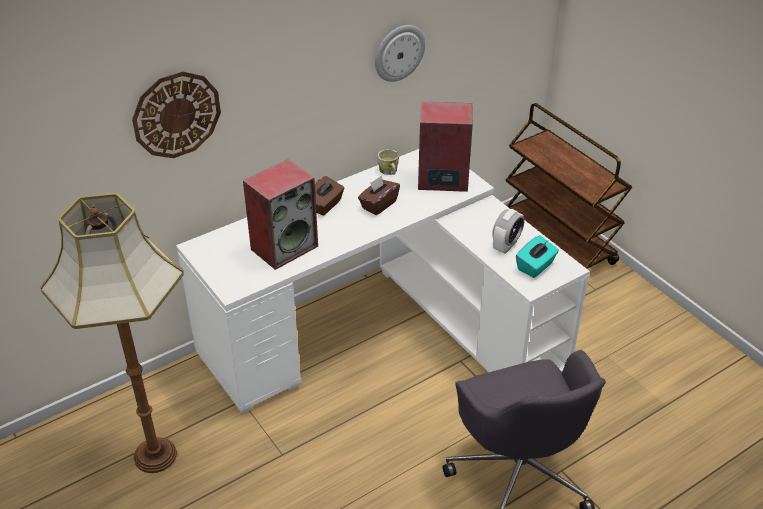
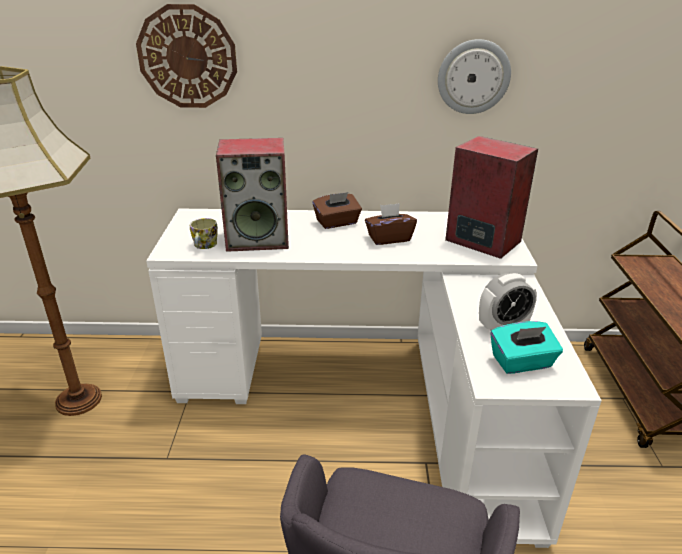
camera: 35 degrees right, 10 degrees down
mug [378,149,399,175] -> mug moved to [190,218,218,249]

